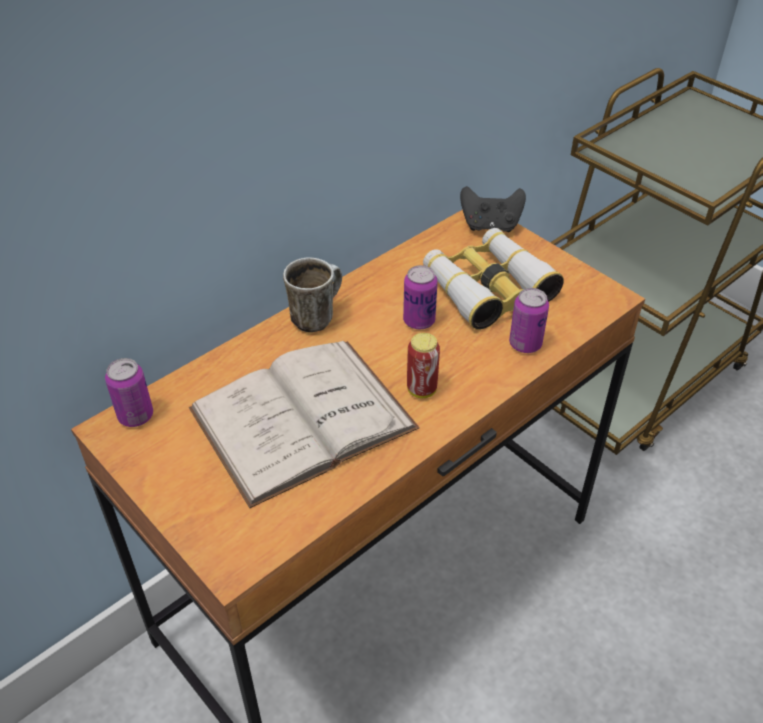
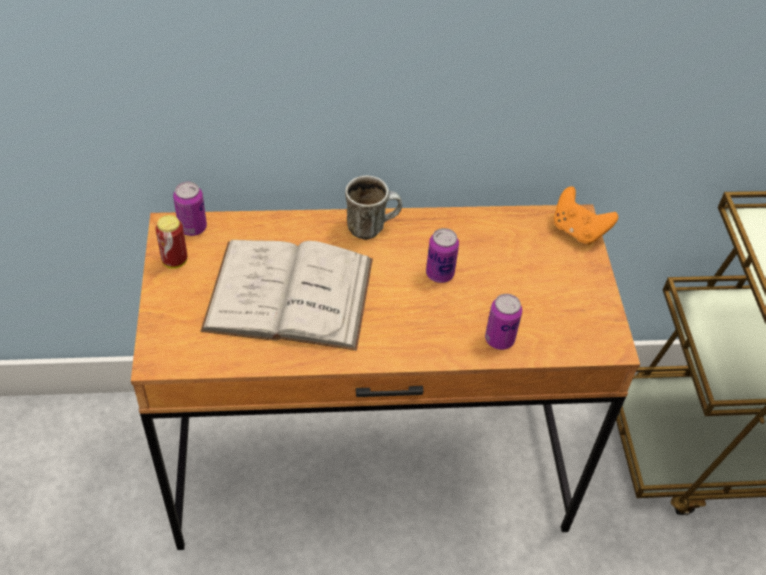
camera: 35 degrees right, 5 degrees up
can [407,333,440,398] -> can moved to [155,215,187,269]
binoculars [423,228,564,330] -> none
black game controller [460,186,526,232] -> orange game controller [554,187,618,245]

